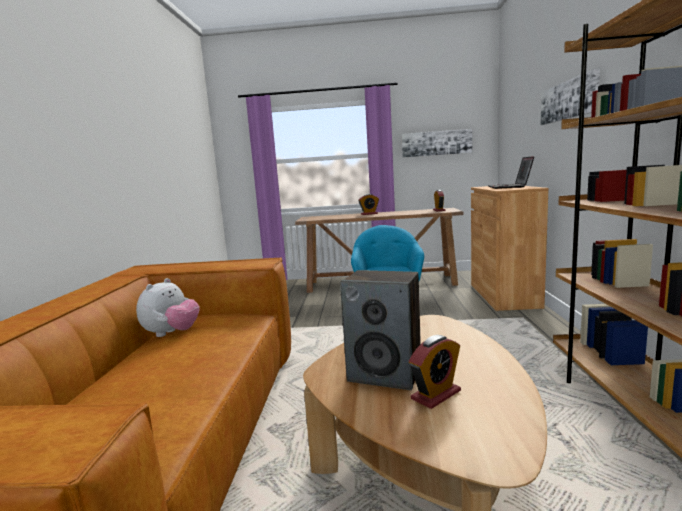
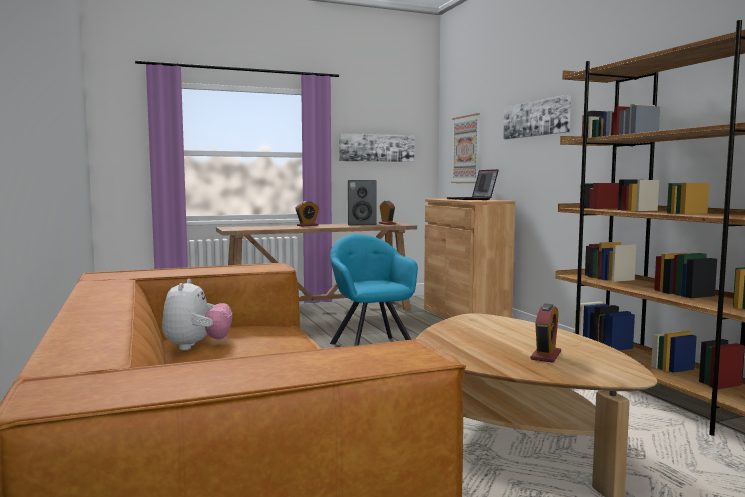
camera: 25 degrees left, 5 degrees down
speaker [340,270,421,390] -> speaker moved to [348,180,377,225]
none -> picture [451,113,480,183]

